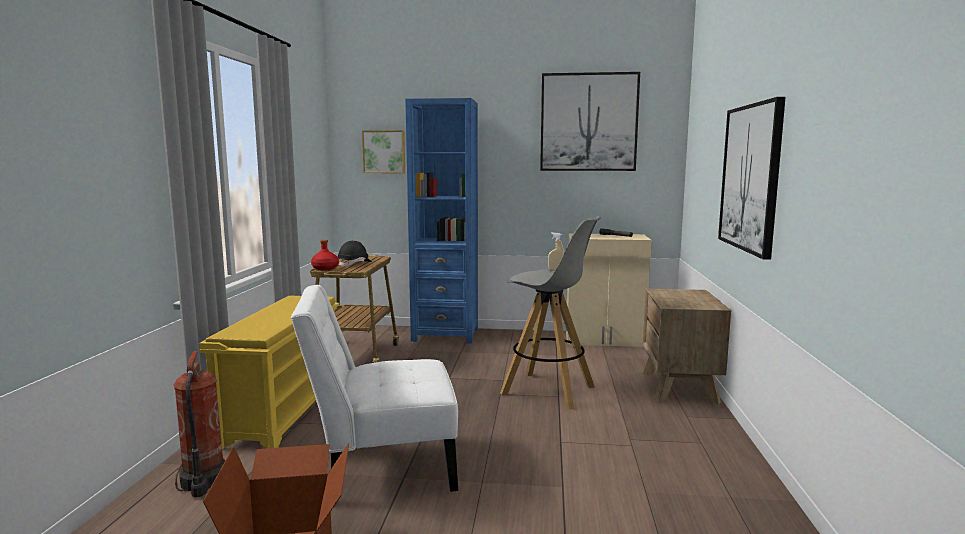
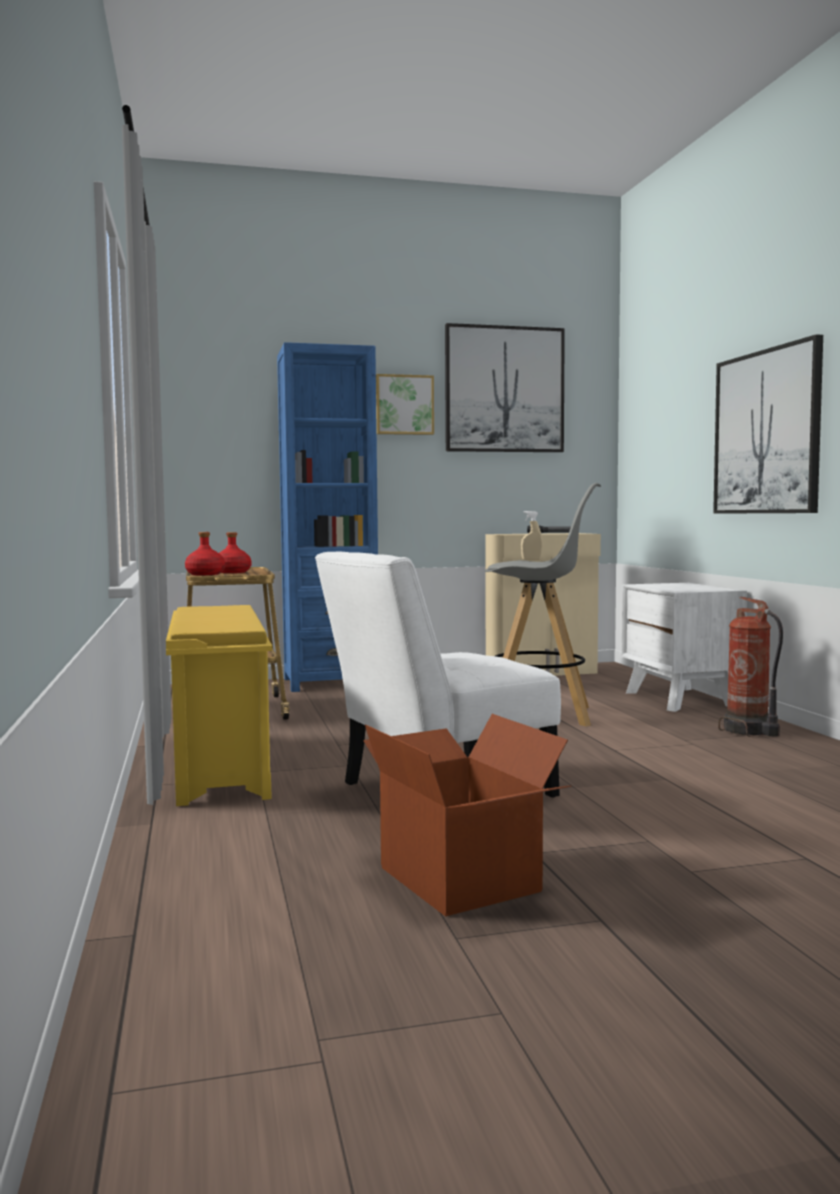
camera: 20 degrees left, 5 degrees down
fire extinguisher [174,351,226,497] -> fire extinguisher moved to [718,597,783,737]
black hard hat [338,241,372,267] -> red bottle [219,532,251,573]
picture [362,130,405,173] -> picture moved to [376,374,434,435]
brown nightstand [643,289,731,405] -> white nightstand [622,583,747,712]

